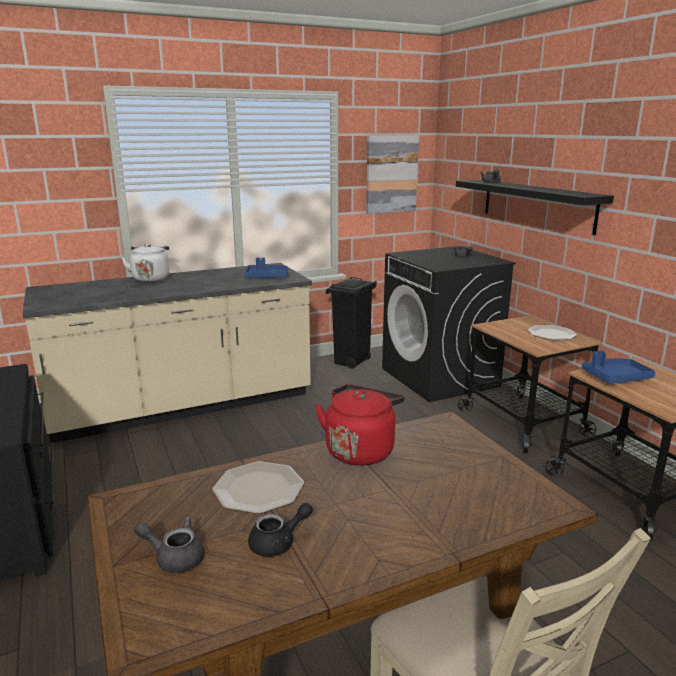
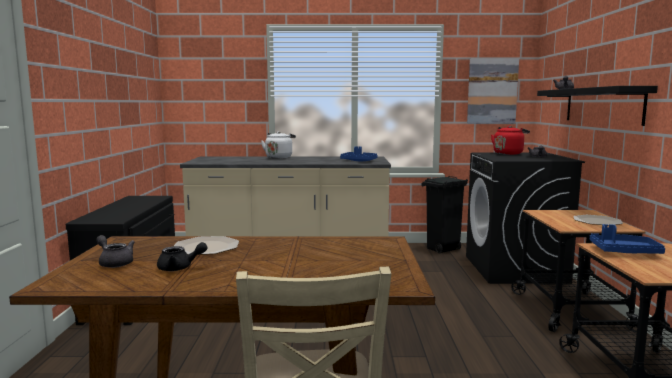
camera: 25 degrees right, 10 degrees down
red kettle [315,384,405,466] -> red kettle moved to [491,126,530,155]

